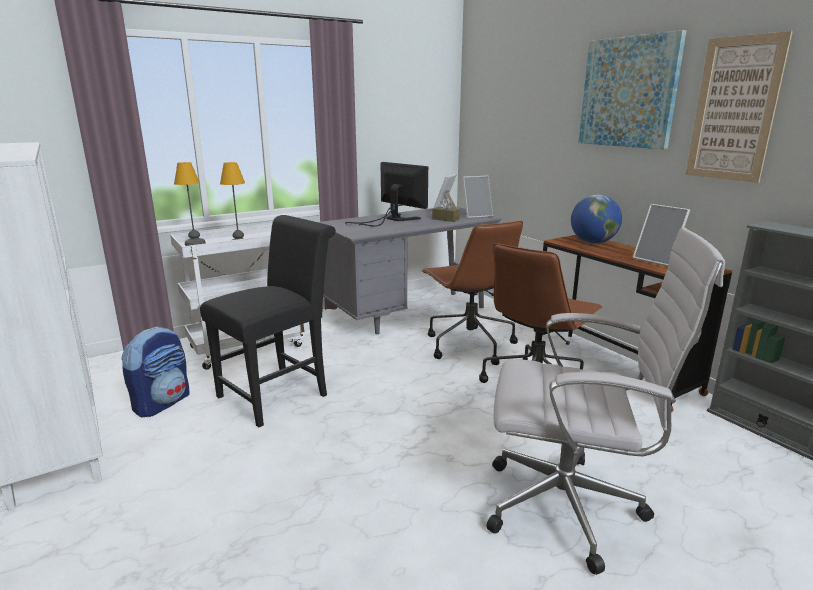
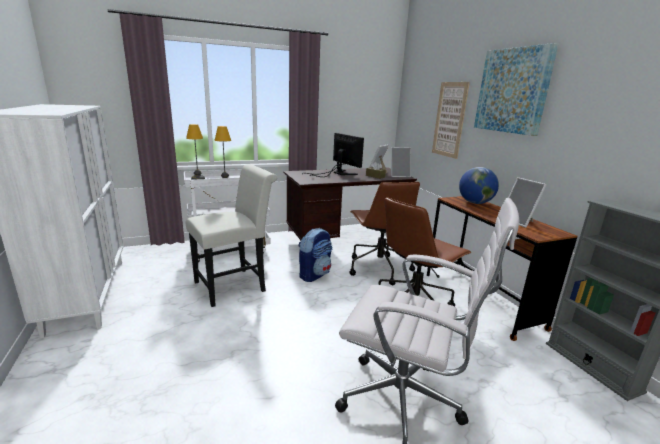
camera: 10 degrees right, 0 degrees up
backpack [122,327,190,417] -> backpack moved to [298,228,333,282]
black chair [200,215,336,428] -> white chair [185,164,277,307]
grey desk [318,207,502,334] -> brown desk [283,167,417,240]
picture [686,31,793,183] -> picture moved to [432,82,470,159]

